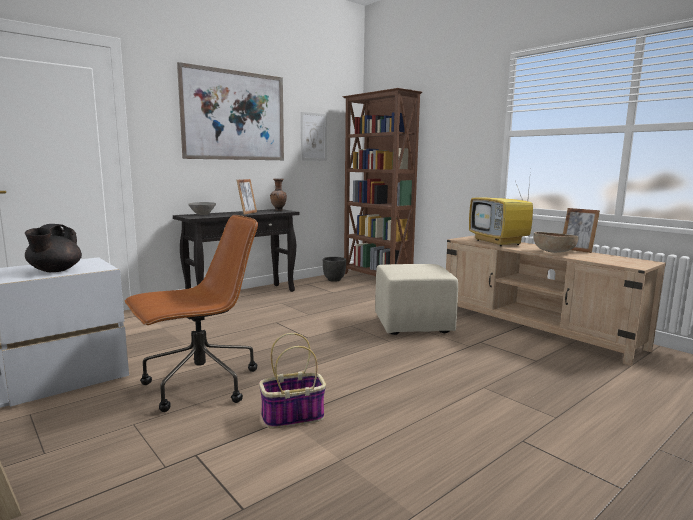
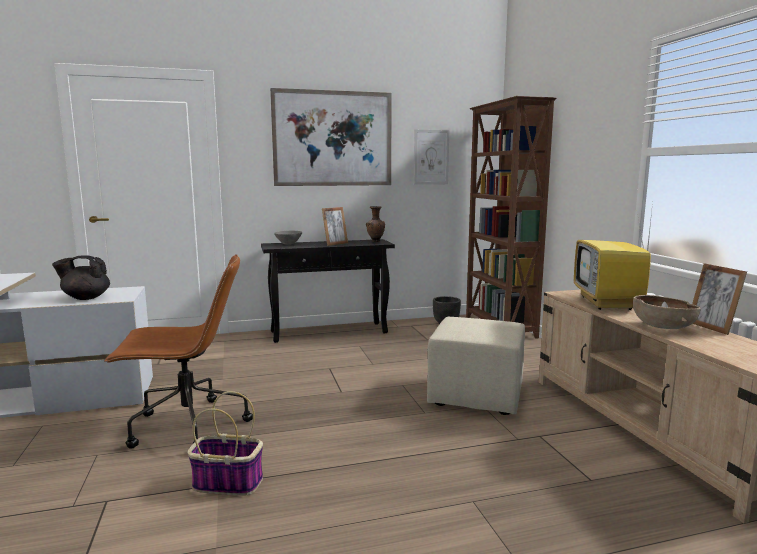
camera: 25 degrees right, 0 degrees up
black teapot [25,224,82,272] -> black teapot turned 45 degrees clockwise [52,255,110,300]

